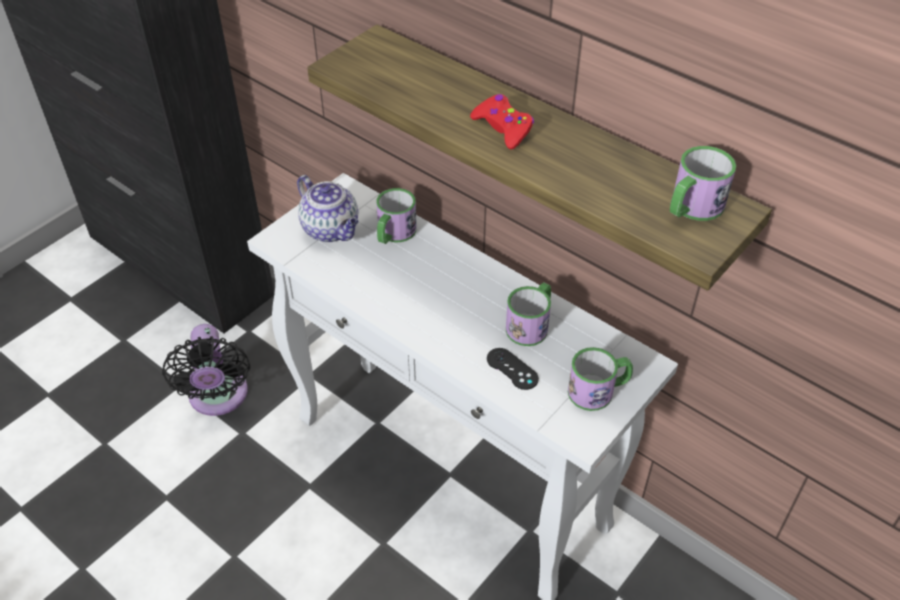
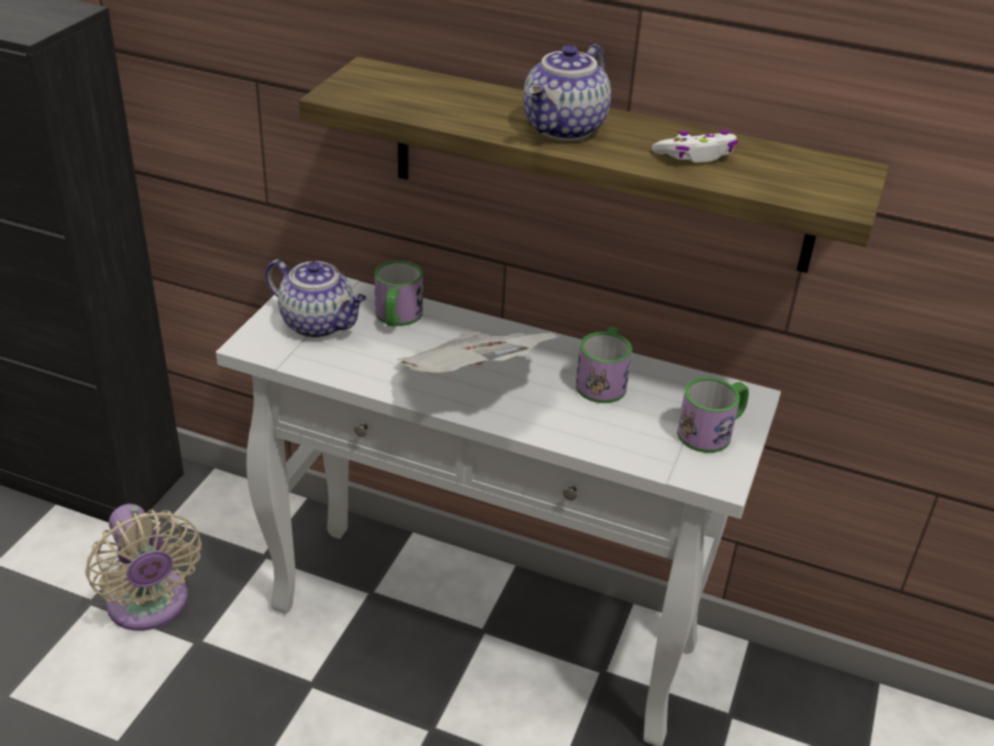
camera: 20 degrees left, 10 degrees down
black fan [162,324,250,416] -> beige fan [85,504,202,631]
red game controller [470,94,534,149] -> teapot [523,44,611,141]
black game controller [487,348,539,390] -> none
mug [670,146,736,221] -> none
none -> newspaper [397,332,560,373]
none -> white game controller [652,130,738,163]

